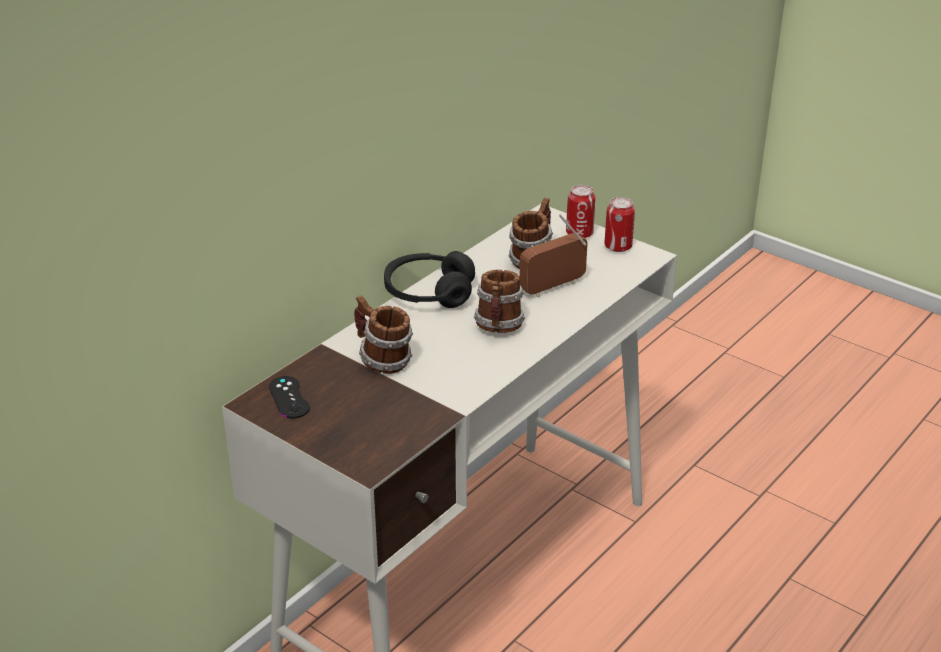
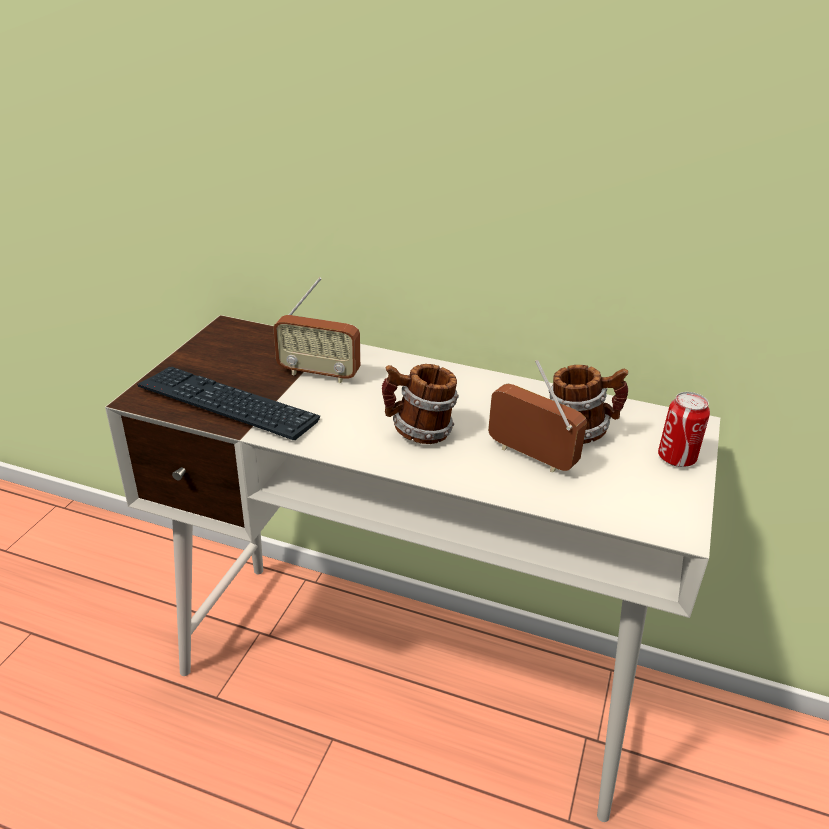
camera: 70 degrees right, 0 degrees up
black game controller [269,376,310,419] -> none
mug [354,296,413,374] -> radio [273,277,360,383]
black headphones [384,251,475,308] -> none
can [604,197,635,252] -> none
none -> keyboard [137,367,320,440]

